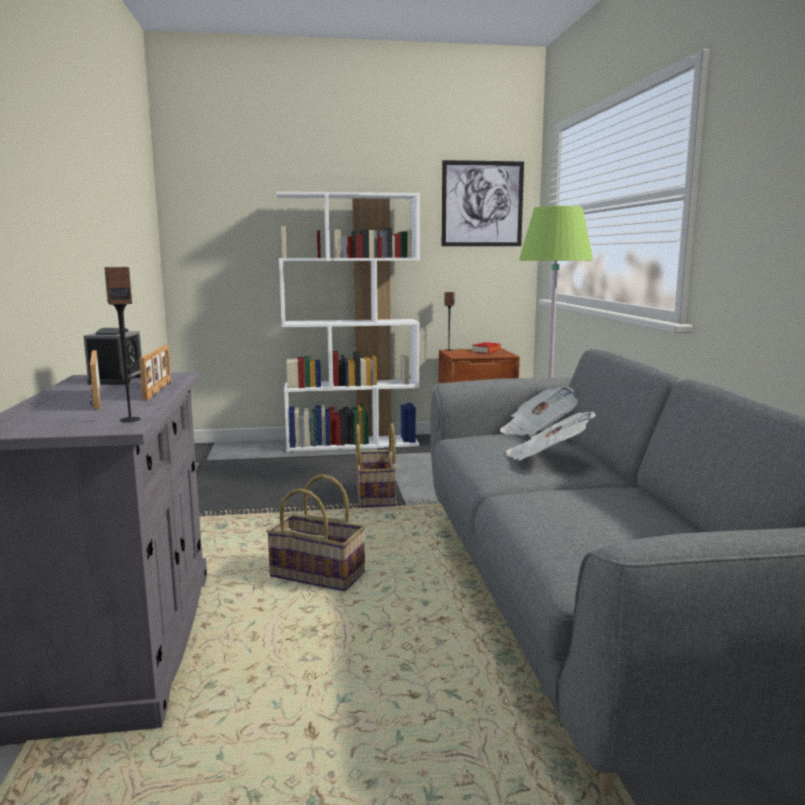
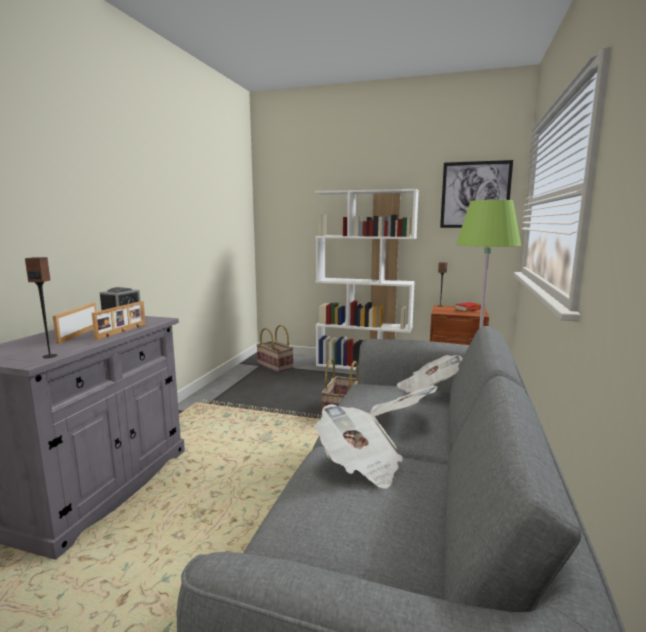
camera: 25 degrees right, 0 degrees up
basket [266,474,366,591] -> basket moved to [256,325,293,372]
none -> newspaper [316,404,403,489]

